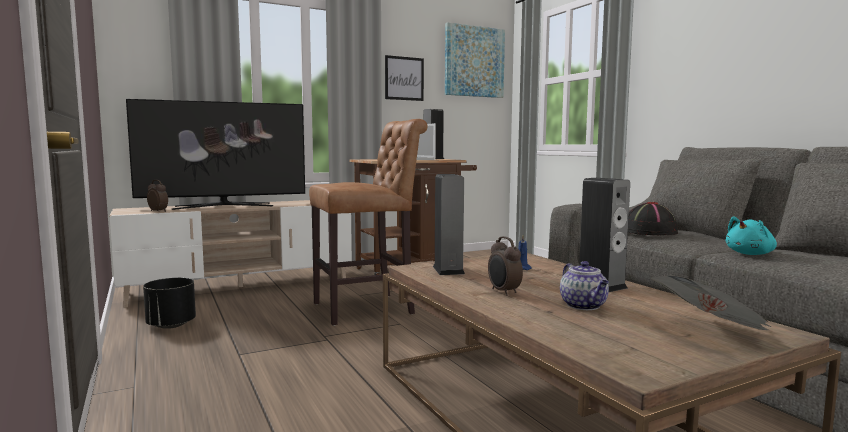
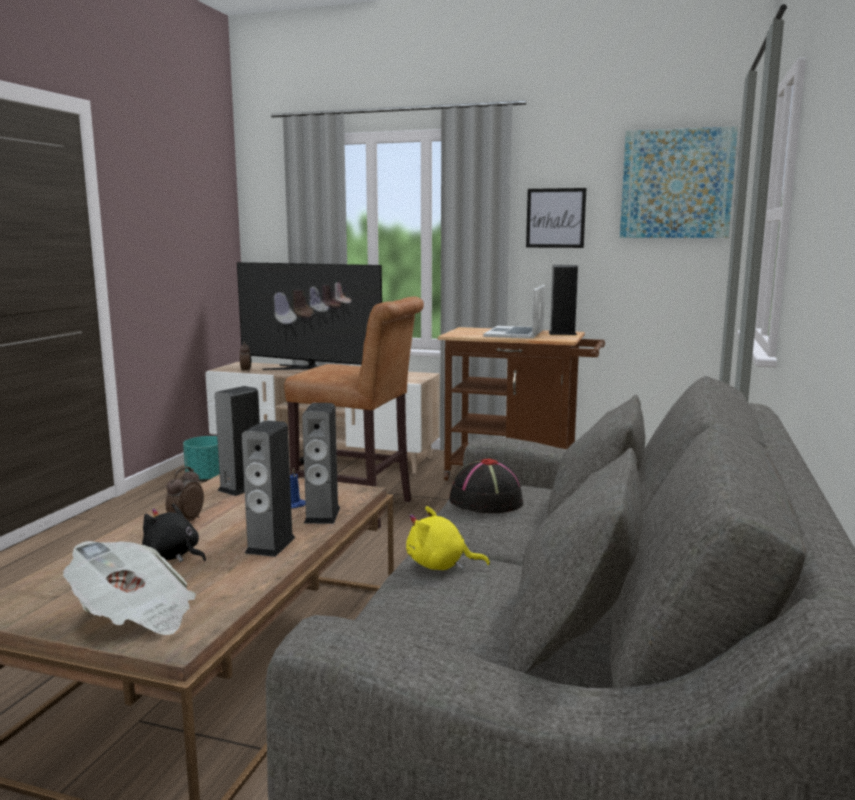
camera: 45 degrees right, 5 degrees up
black planter [143,278,196,329] -> turquoise planter [183,436,220,482]
teapot [560,261,609,310] -> black plush toy [142,503,206,562]
turquoise plush toy [725,216,777,255] -> yellow plush toy [406,506,490,570]
none -> speaker [302,403,340,524]

